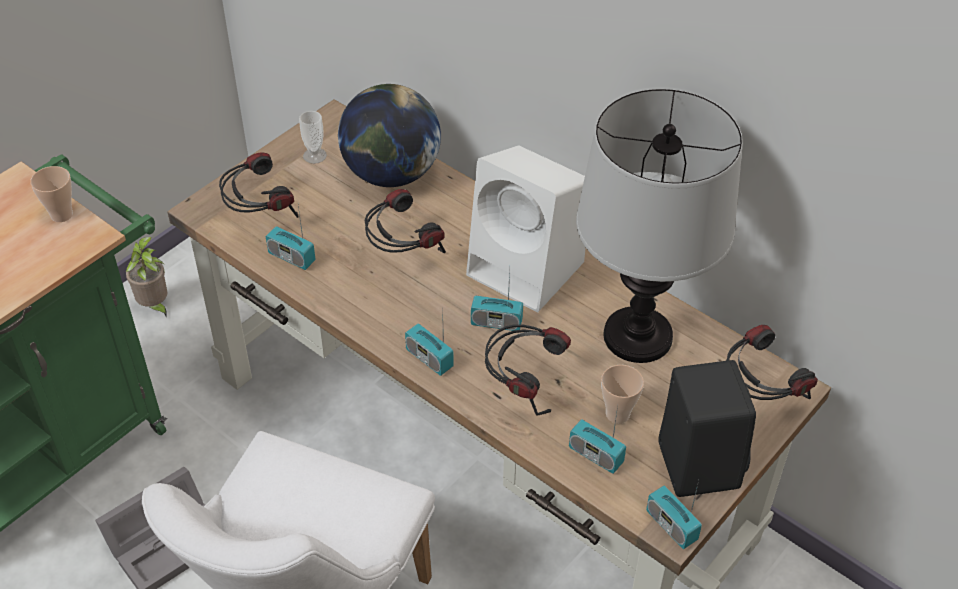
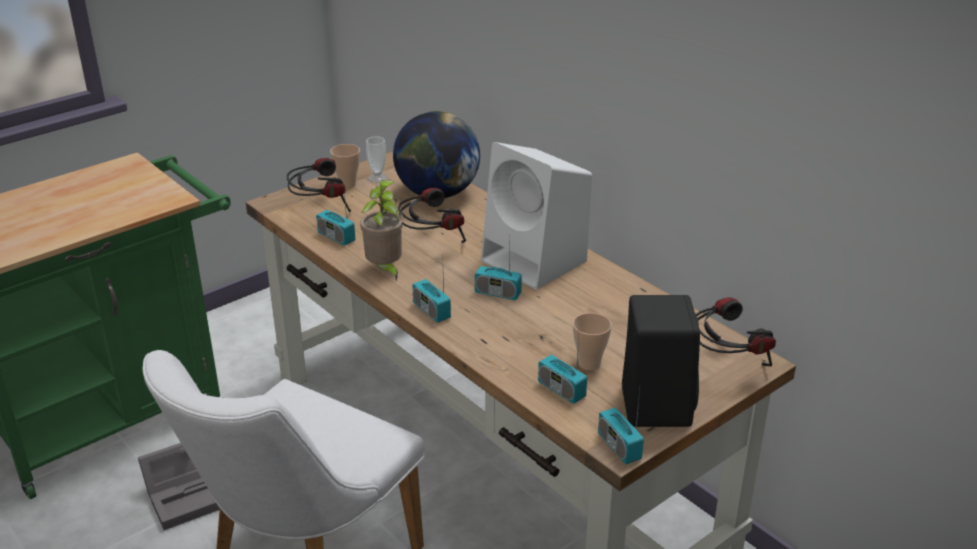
camera: 10 degrees right, 15 degrees down
cup [30,166,73,222] -> cup moved to [330,144,360,188]
potted plant [126,237,167,318] -> potted plant moved to [360,180,403,281]
headphones [485,324,571,416] -> none
table lamp [576,89,743,363] -> none

